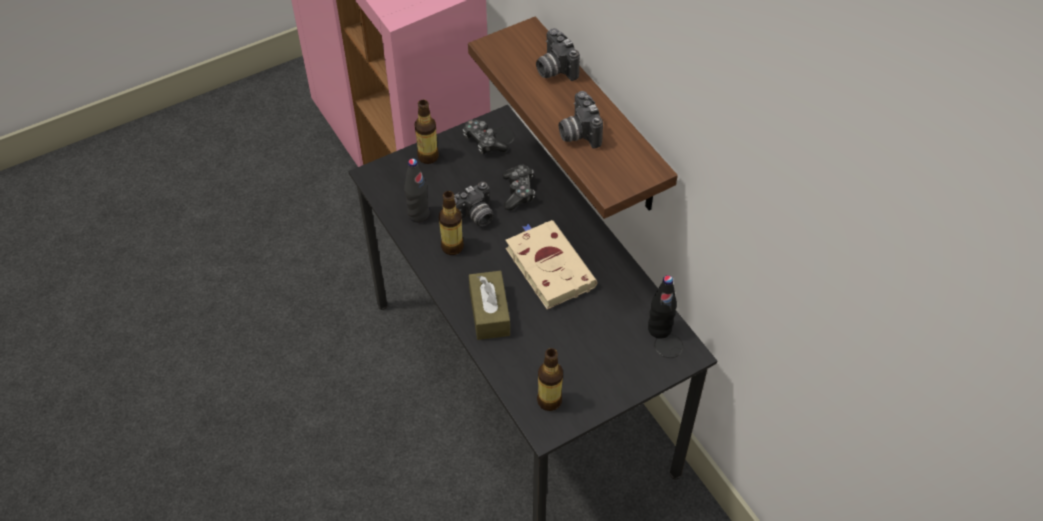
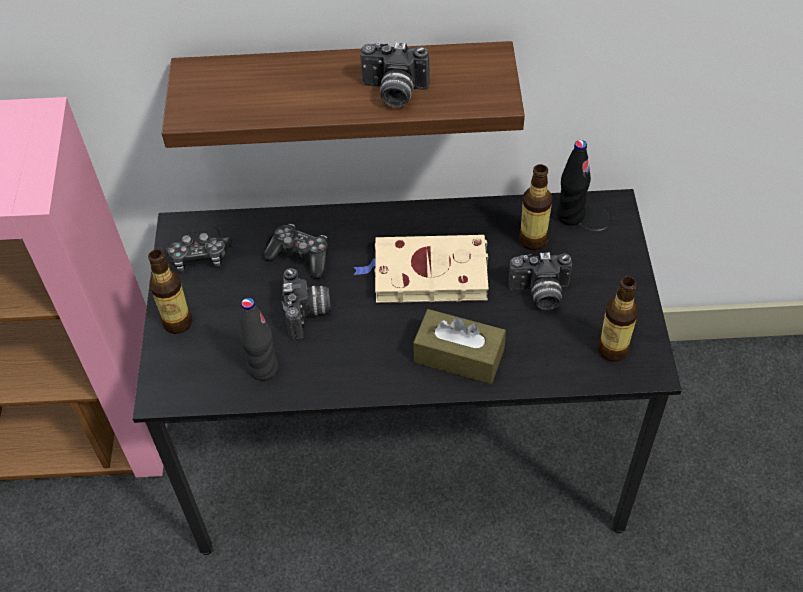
camera: 60 degrees left, 0 degrees up
bottle [439,191,464,255] -> bottle moved to [519,164,552,250]
camera [536,28,580,81] -> camera moved to [508,252,572,310]

